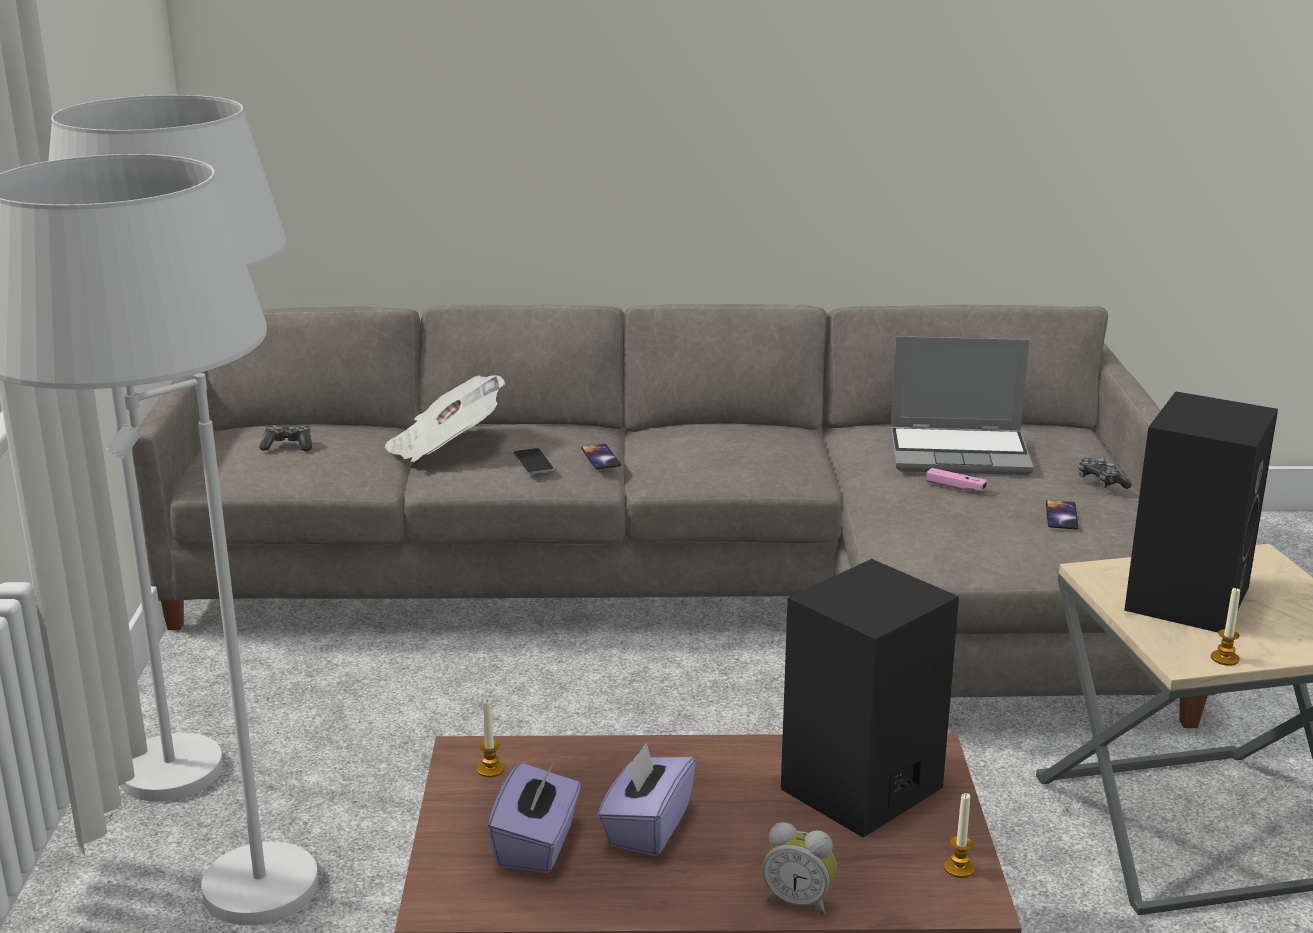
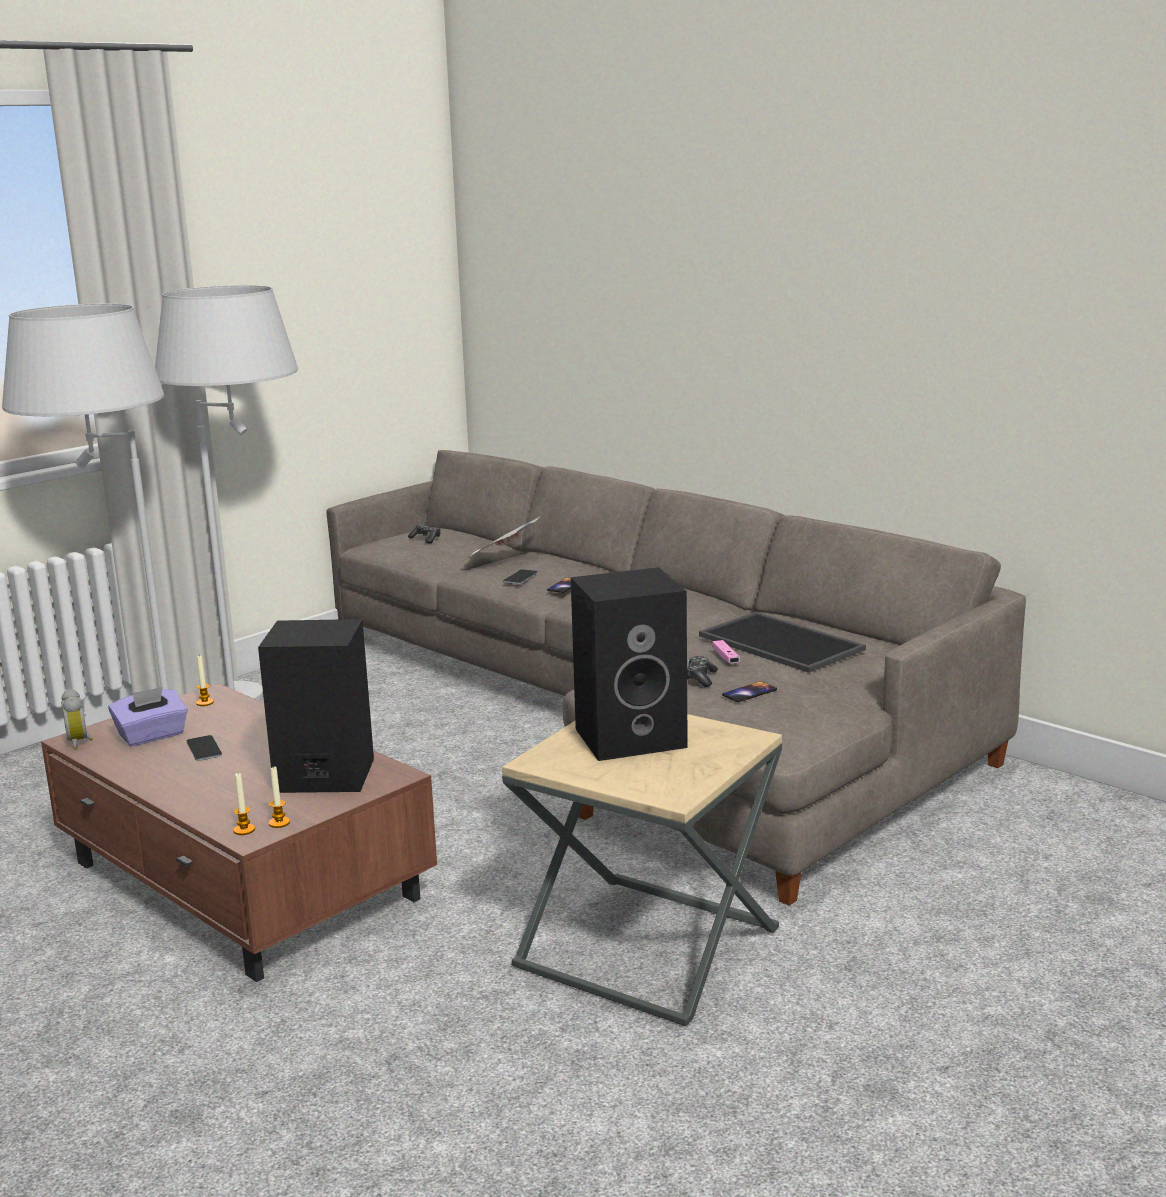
camera: 45 degrees right, 5 degrees down
purple tissue box [597,743,696,856] -> phone [187,735,222,761]
alarm clock [762,822,837,915] -> alarm clock moved to [61,689,93,750]
laptop [890,336,1034,475] -> tray [699,612,866,673]
game controller [1078,458,1132,489] -> game controller moved to [687,656,718,687]
candle [1211,586,1240,666] -> candle moved to [233,773,255,835]

